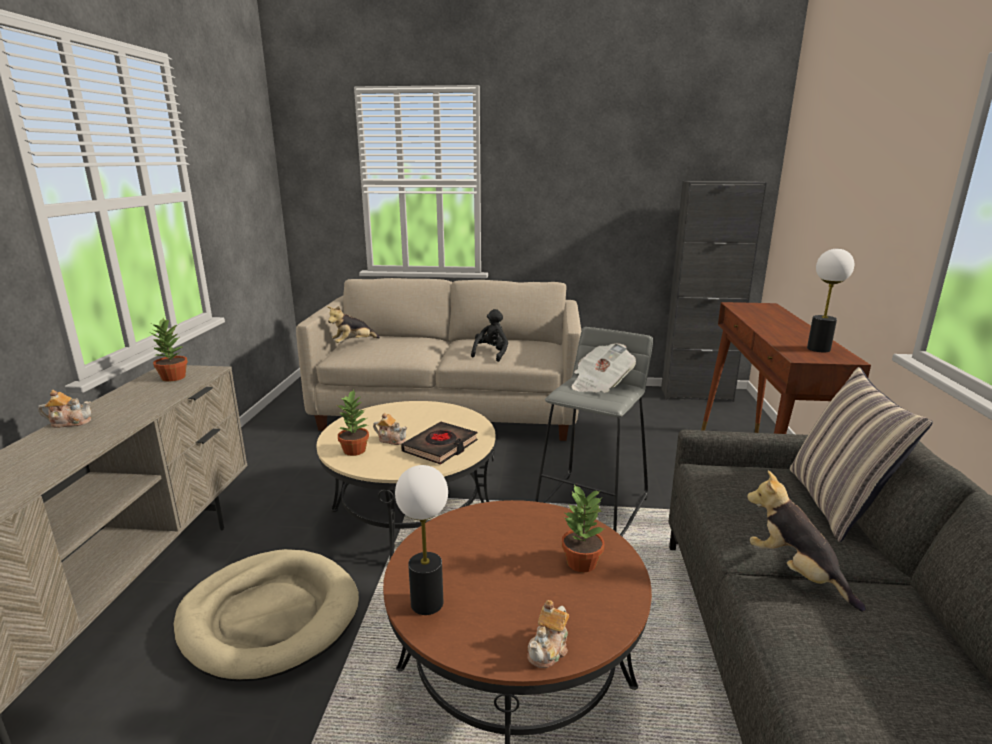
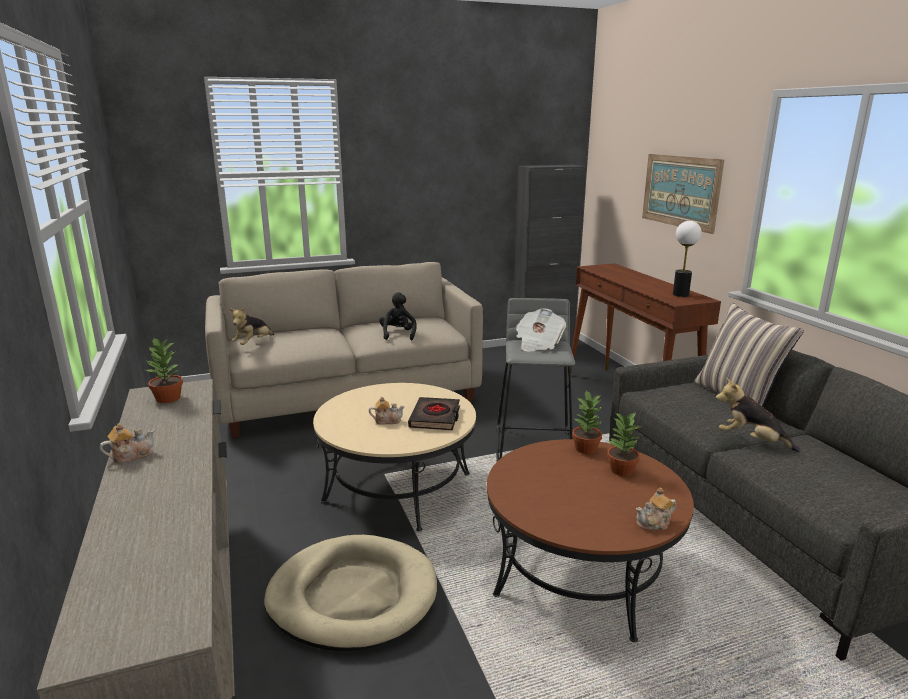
camera: 25 degrees left, 0 degrees up
potted plant [337,390,369,456] -> potted plant moved to [572,390,602,454]
table lamp [395,465,448,615] -> none
teapot [527,600,569,668] -> teapot turned 60 degrees clockwise [636,488,676,530]
none -> picture [642,154,724,234]

